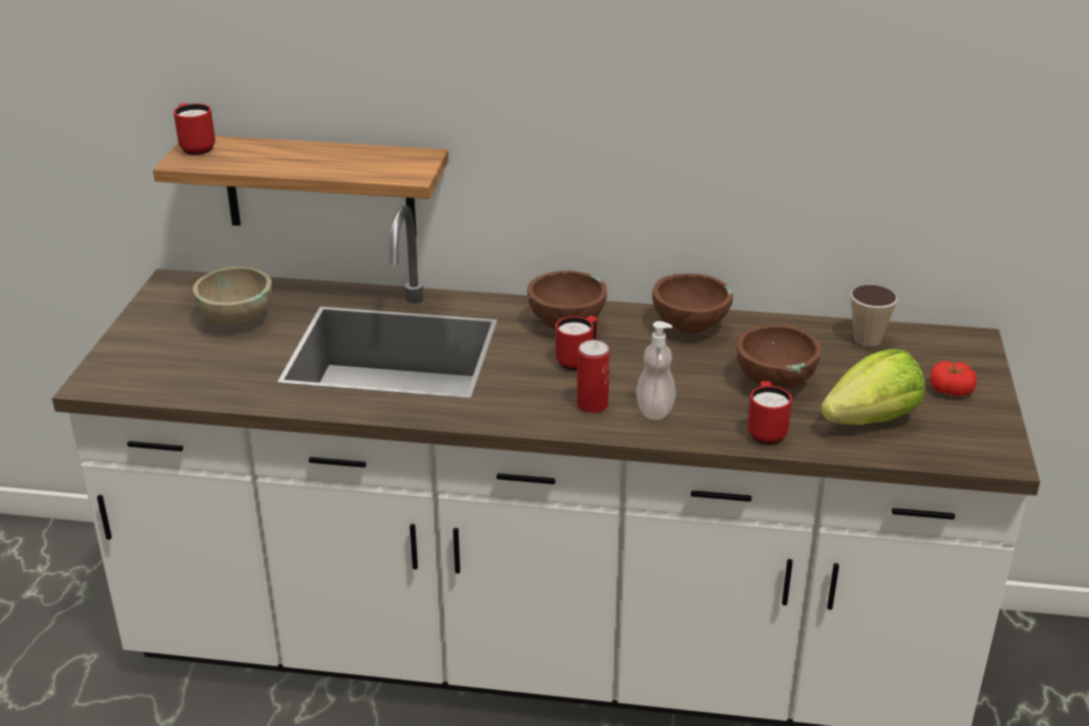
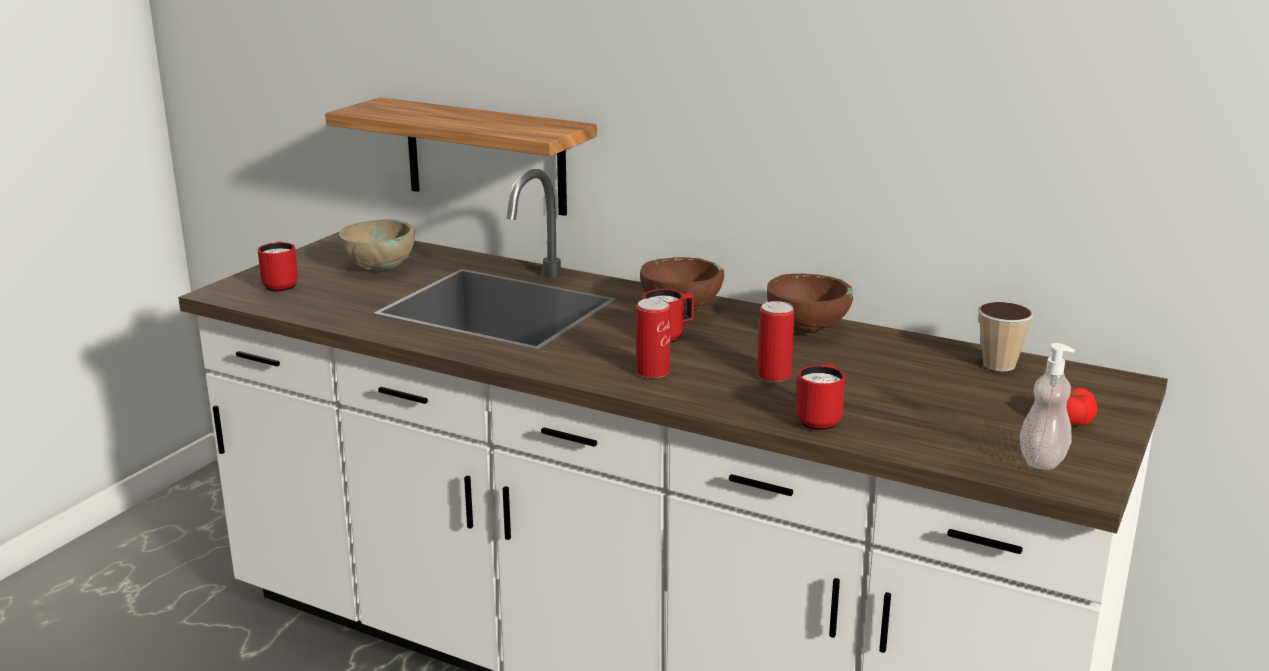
camera: 20 degrees right, 10 degrees down
red mug [174,103,215,155] -> red mug moved to [258,242,298,292]
soap dispenser [636,321,676,420] -> soap dispenser moved to [1020,343,1075,470]
brown bowl [737,324,822,389] -> none
lettuce [821,349,925,425] -> none
none -> can [757,301,794,382]

